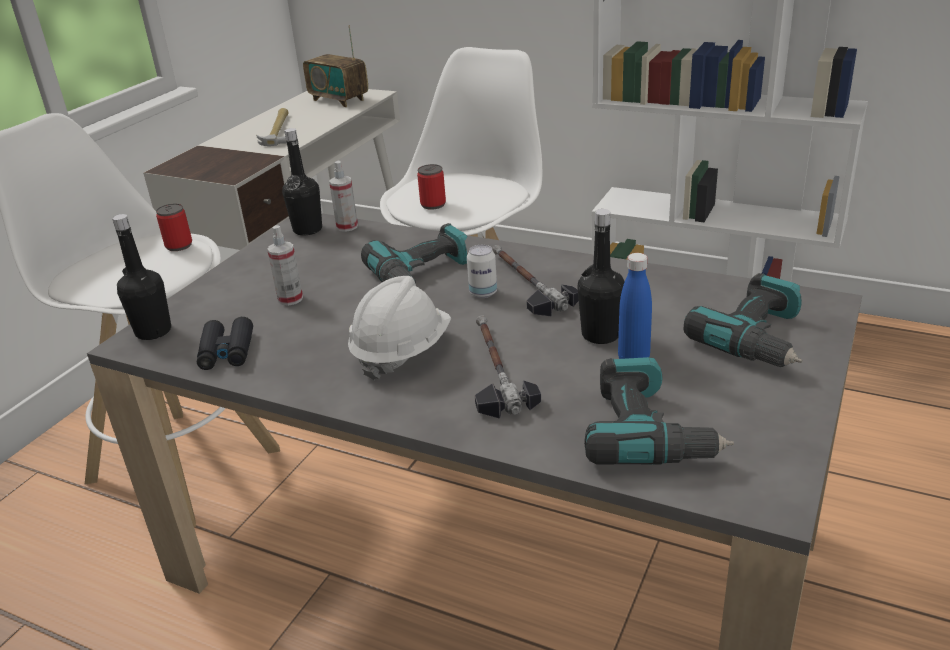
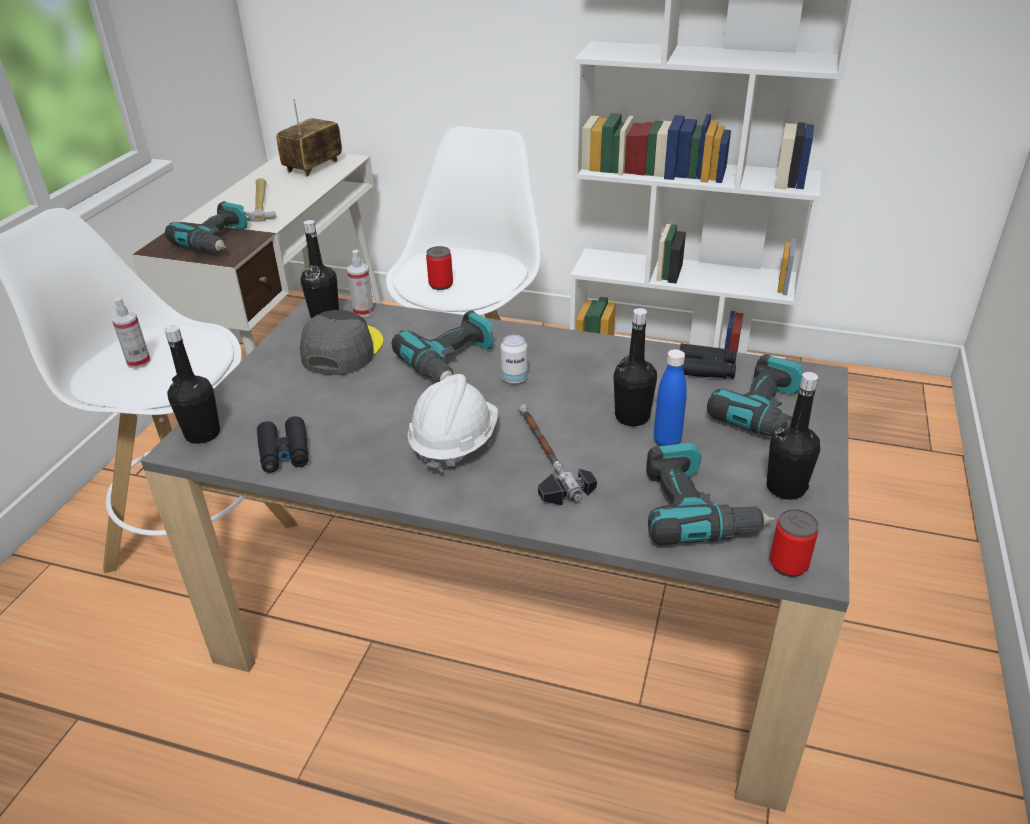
camera: 10 degrees left, 5 degrees up
can [156,204,192,251] -> can moved to [769,509,818,577]
spray bottle [267,225,303,306] -> spray bottle moved to [112,298,151,368]
radio [303,25,368,107] -> radio turned 90 degrees clockwise [276,99,342,177]
hammer [492,245,579,317] -> none
none -> power drill [165,201,247,253]
none -> grey cap [300,310,383,375]
none -> black binoculars [680,343,737,379]
none -> black bottle [767,372,820,500]

